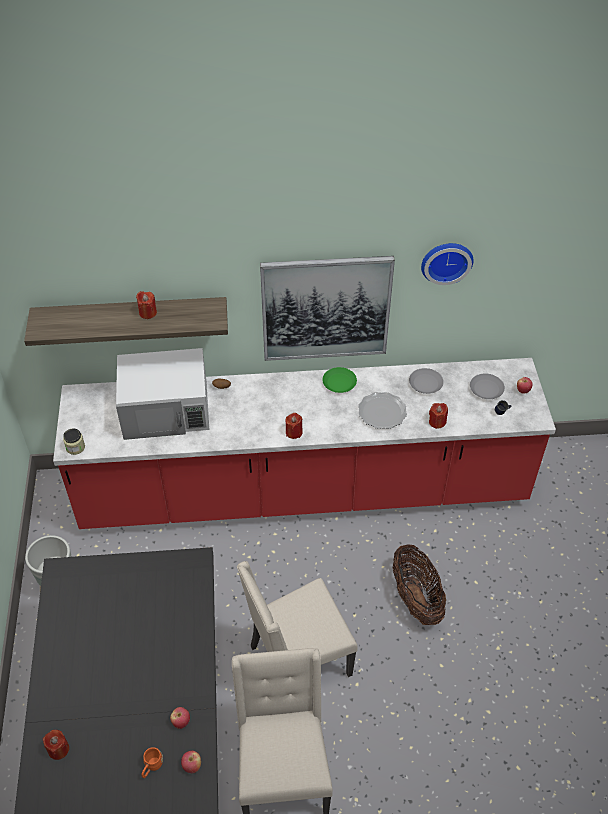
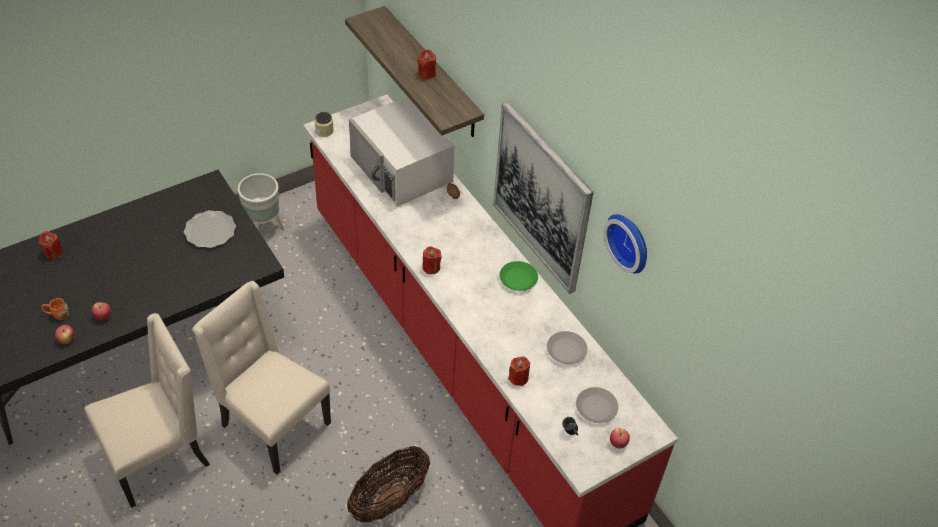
camera: 60 degrees right, 0 degrees up
plate [358,392,407,429] -> plate moved to [184,210,236,248]

